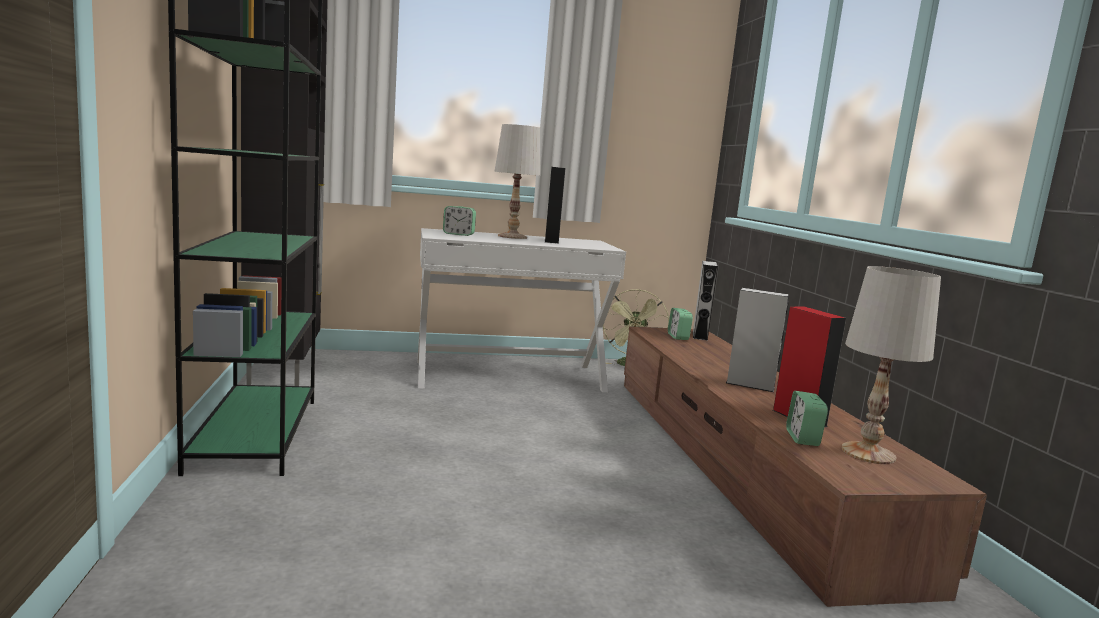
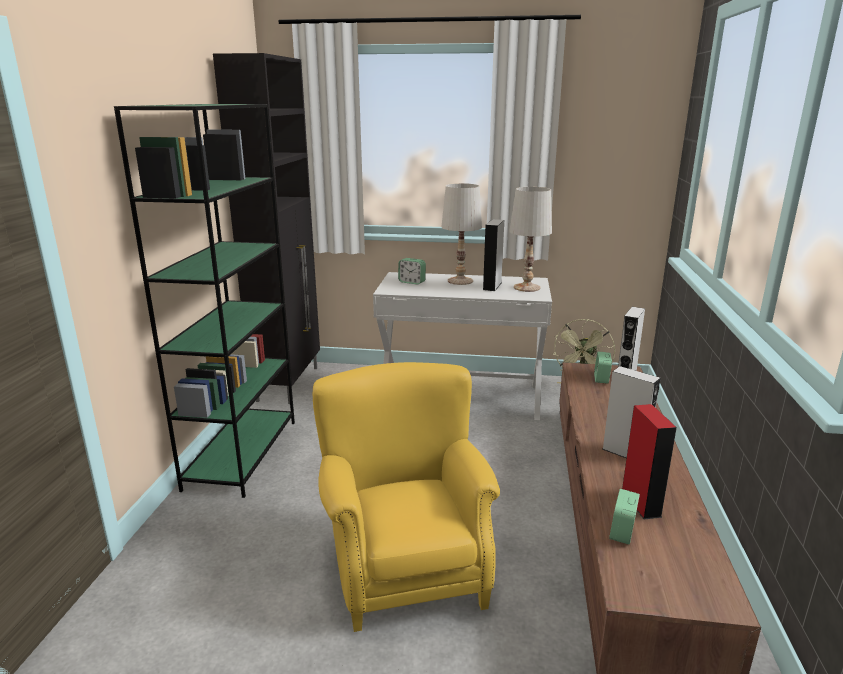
camera: 20 degrees right, 10 degrees up
white table lamp [842,266,941,464] -> white table lamp moved to [509,187,552,292]
none -> yellow armchair [313,362,500,632]

